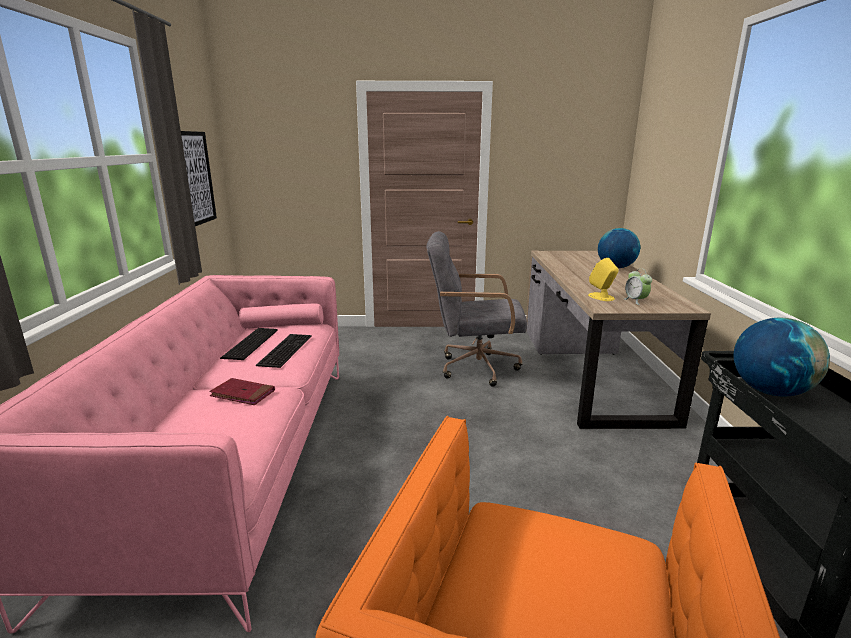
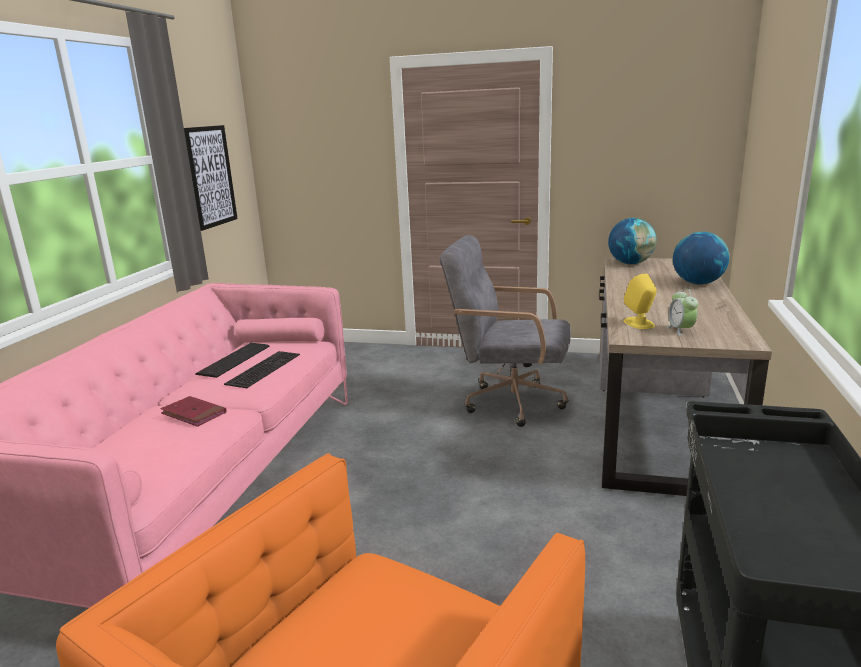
camera: 15 degrees right, 0 degrees up
globe [734,318,830,397] -> globe moved to [608,218,657,264]

